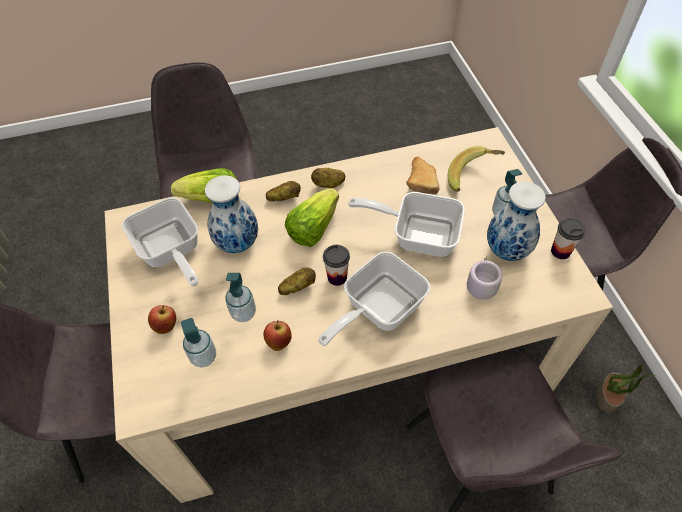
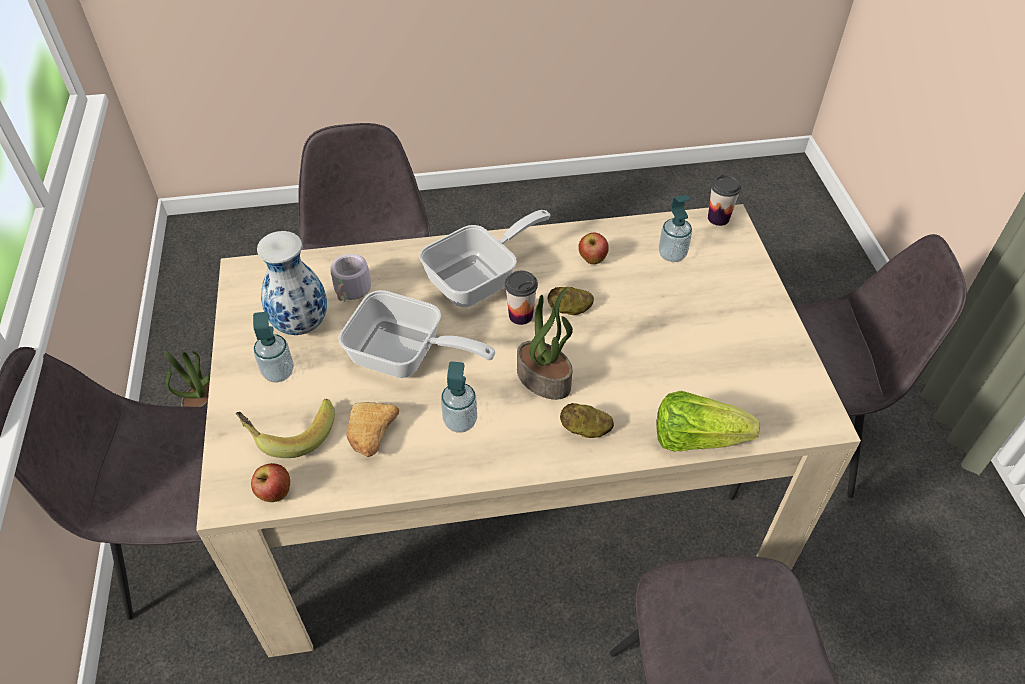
camera: 175 degrees left, 5 degrees down
frying pan [122,198,199,286] -> none
apple [148,305,176,334] -> apple moved to [251,463,290,502]
vase [205,175,258,253] -> none
soap dispenser [225,273,256,322] -> soap dispenser moved to [441,361,477,433]
lettuce [285,188,339,247] -> potted plant [517,288,573,400]
potato [311,168,345,188] -> none
cup [551,218,586,259] -> cup moved to [708,175,741,226]

